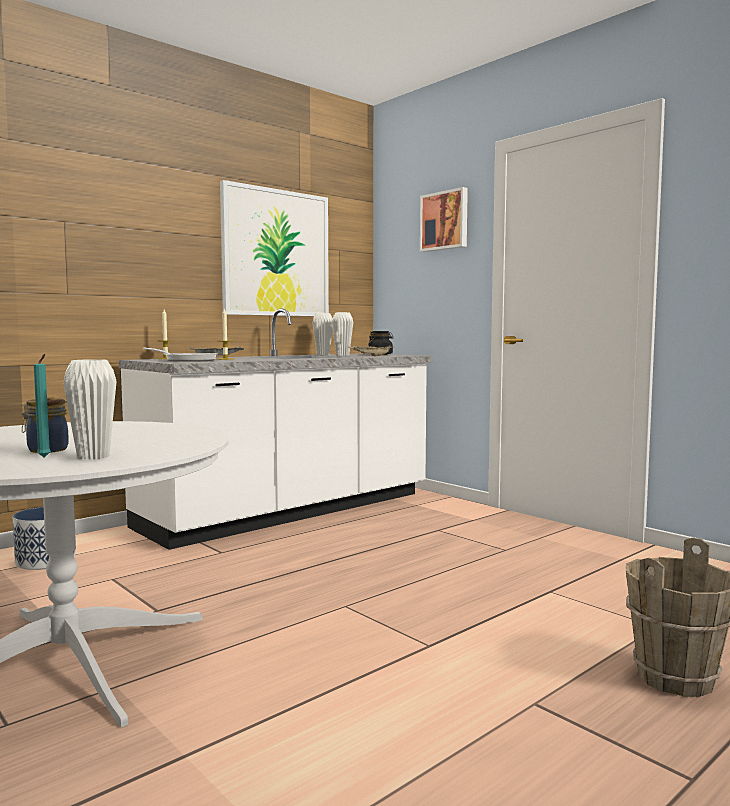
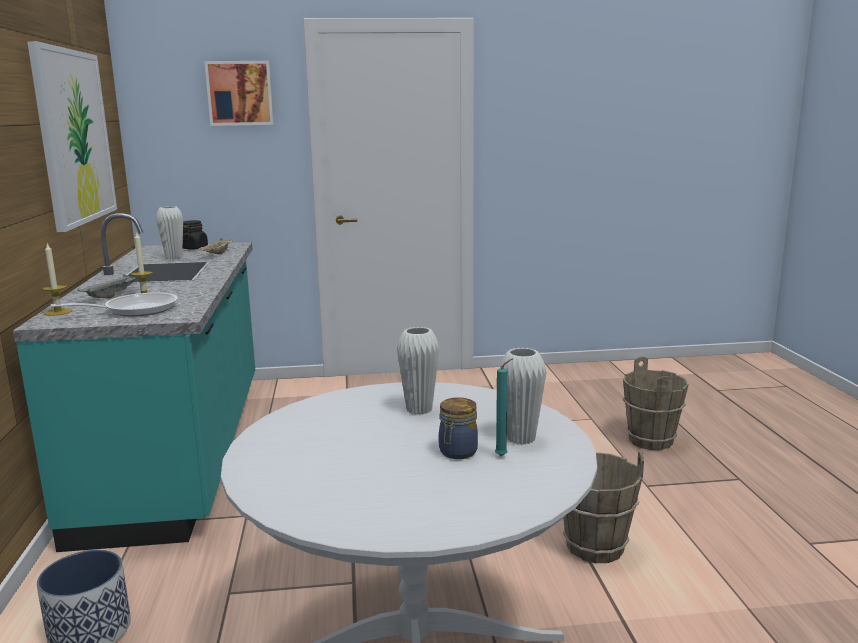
camera: 55 degrees left, 10 degrees up
white counter [119,309,432,550] -> turquoise counter [13,213,255,552]
white vase [313,313,333,355] -> white vase moved to [397,327,440,415]
none -> brown bucket [563,452,644,563]

